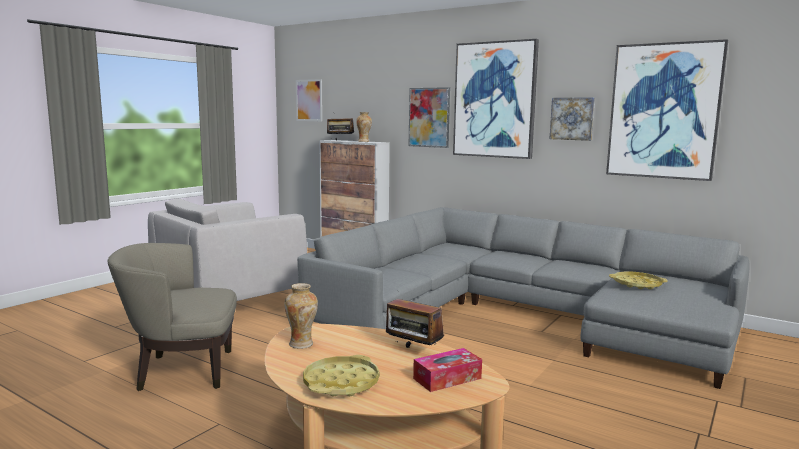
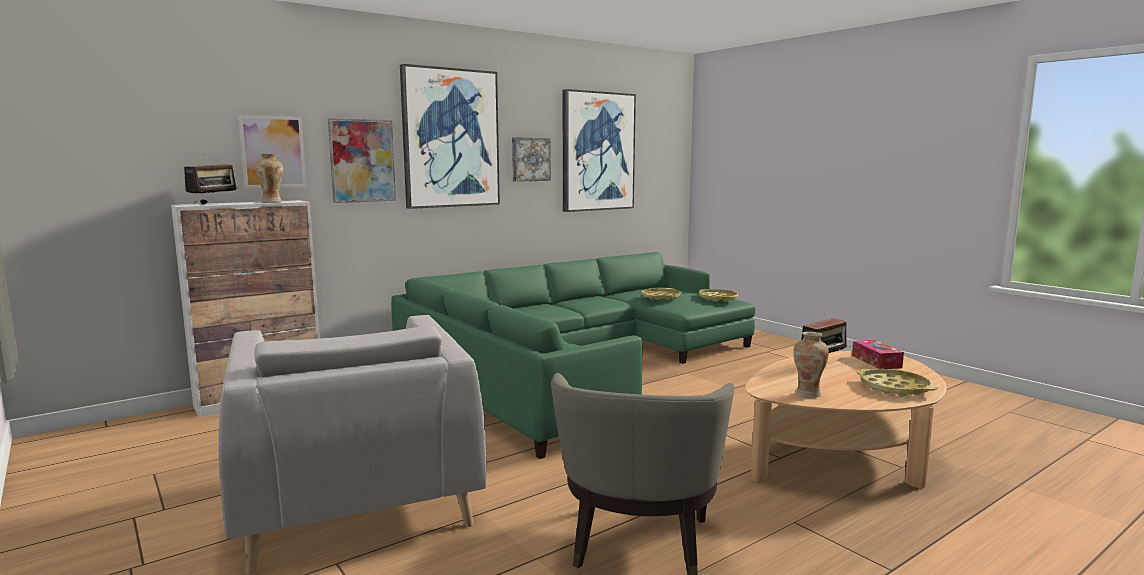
camera: 70 degrees left, 0 degrees up
picture [296,79,322,121] -> picture moved to [238,115,307,188]
grey sofa [297,207,749,389] -> green sofa [391,252,755,459]
none -> yellow tray [699,289,738,302]

